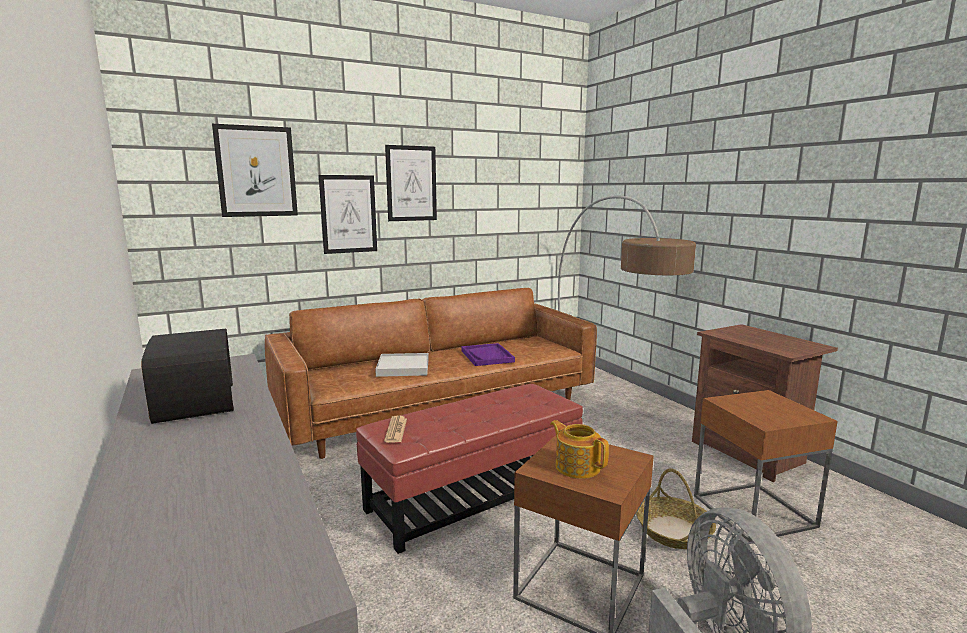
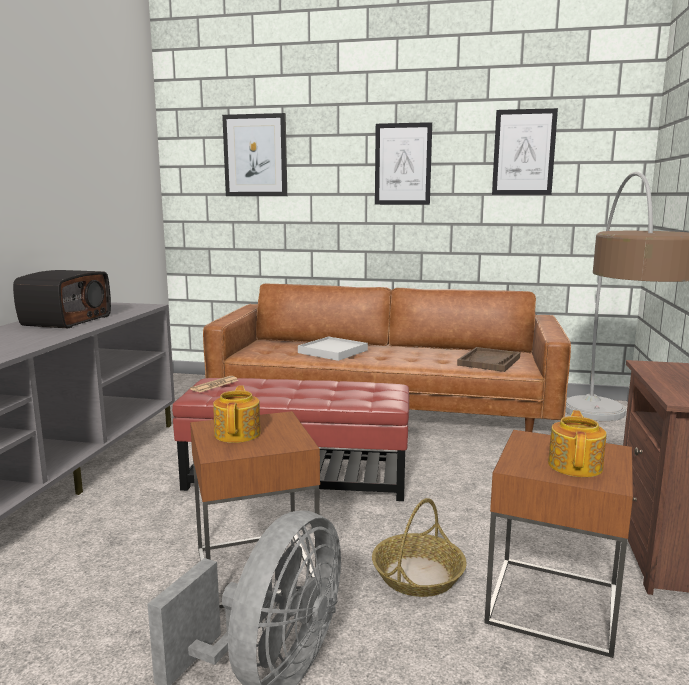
camera: 40 degrees right, 0 degrees up
picture [319,175,377,254] -> picture moved to [492,108,558,195]
purple tray [461,343,515,366] -> none
none -> brown tray [457,347,520,372]
none -> teapot [548,410,606,477]

